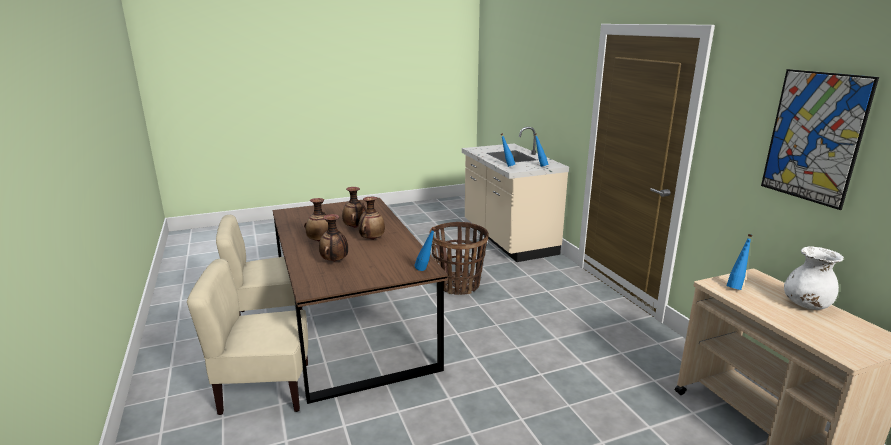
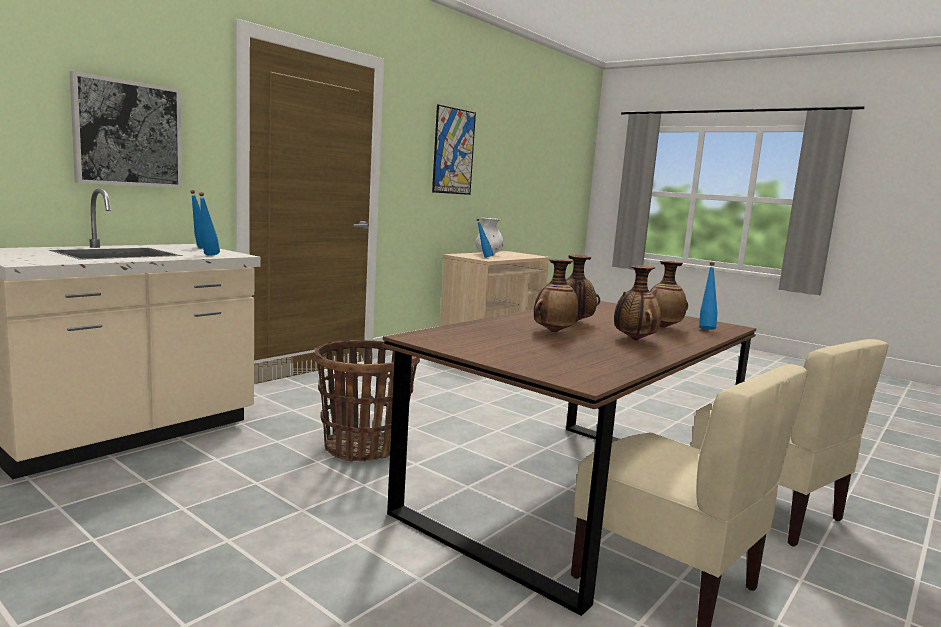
camera: 120 degrees left, 10 degrees down
blue bottle [414,227,436,271] -> blue bottle moved to [699,262,717,329]
none -> picture [69,71,182,188]

